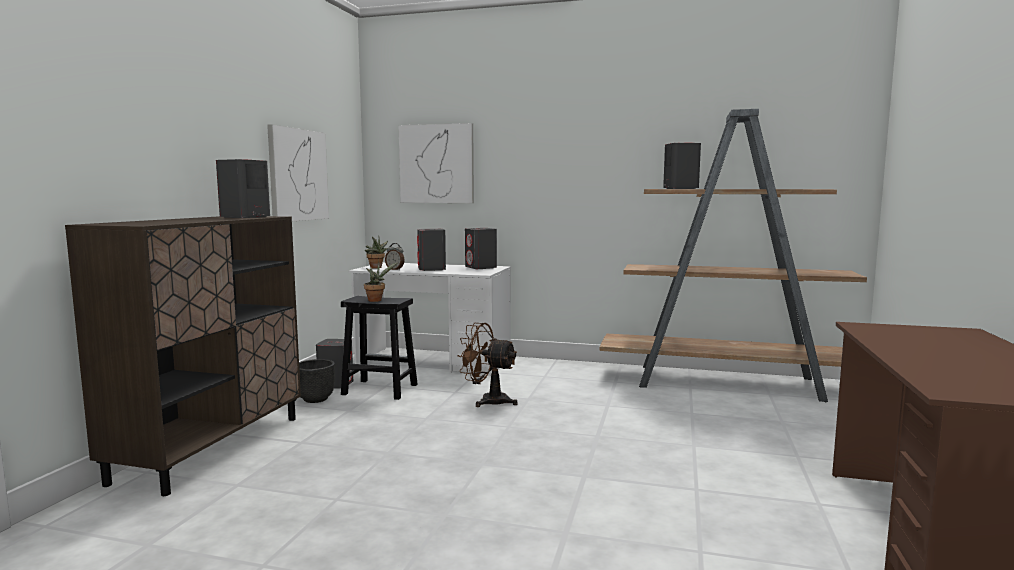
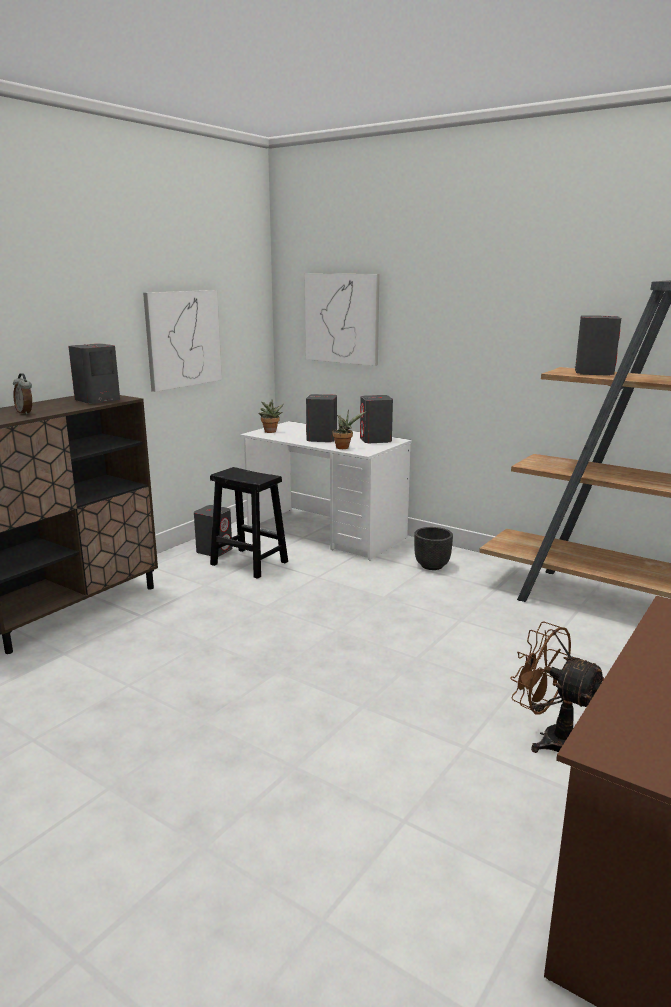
camera: 20 degrees right, 10 degrees up
black planter [299,359,335,403] -> black planter moved to [414,527,453,570]
potted plant [364,262,398,302] -> potted plant moved to [332,410,366,449]
alarm clock [385,243,405,270] -> alarm clock moved to [13,373,32,415]
brown fan [458,323,517,407] -> brown fan moved to [510,621,604,753]

